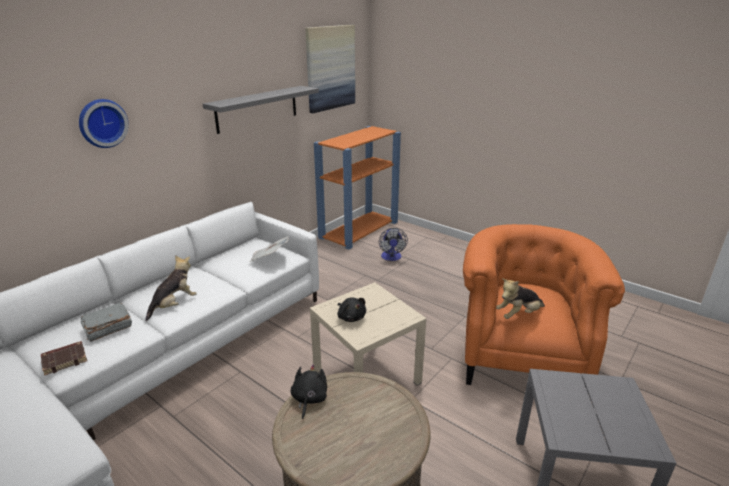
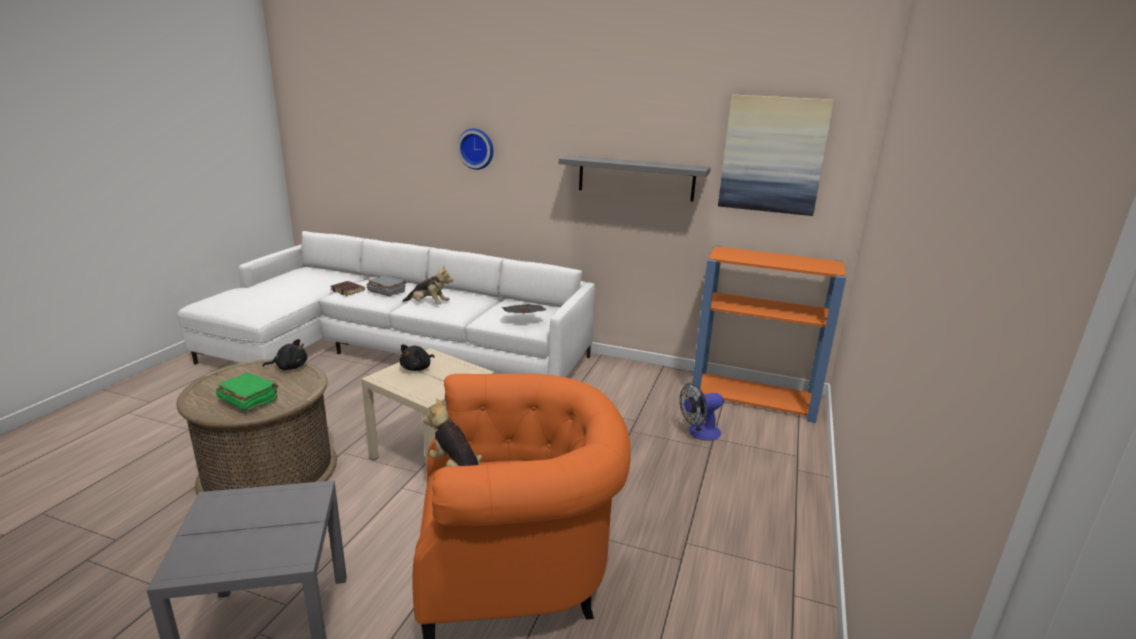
camera: 70 degrees right, 5 degrees down
none -> green book [216,373,278,411]

